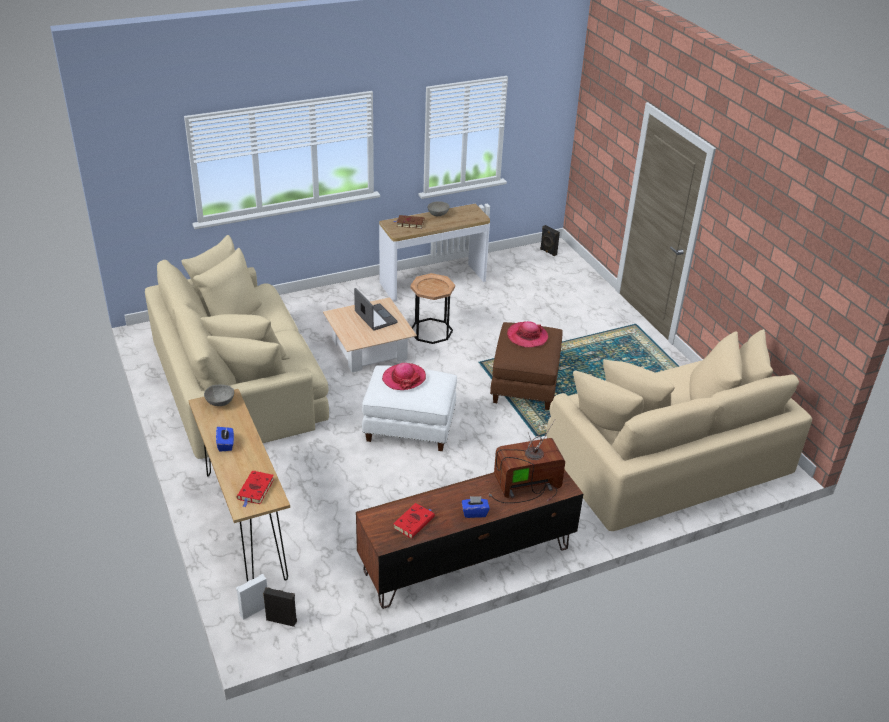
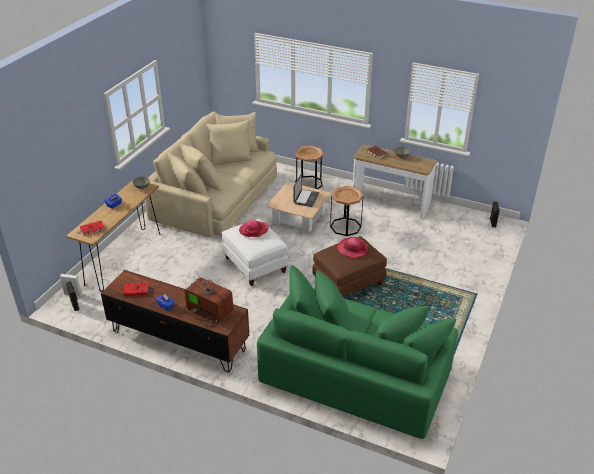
camera: 50 degrees right, 0 degrees up
beige sofa [547,329,812,531] -> green sofa [257,265,458,439]
none -> brown side table [295,146,323,189]

